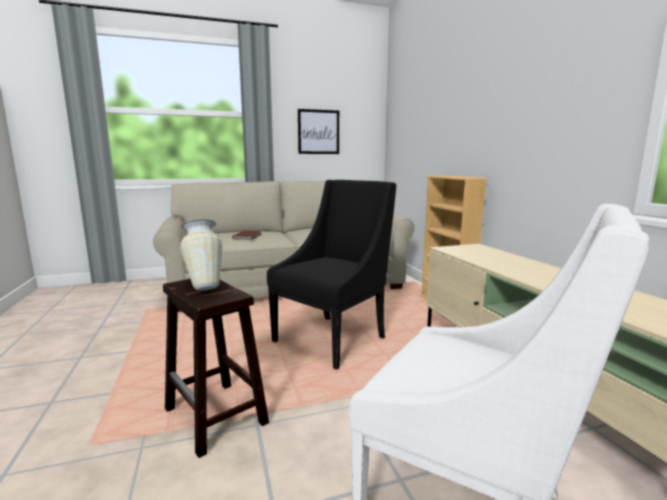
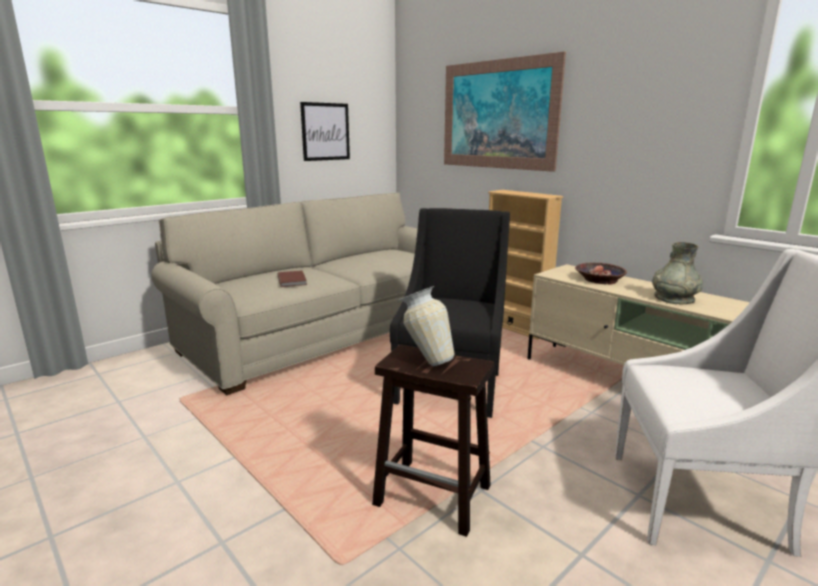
camera: 25 degrees left, 5 degrees up
none -> picture [444,51,566,172]
none -> bowl [575,262,627,285]
none -> grey vase [652,242,703,305]

